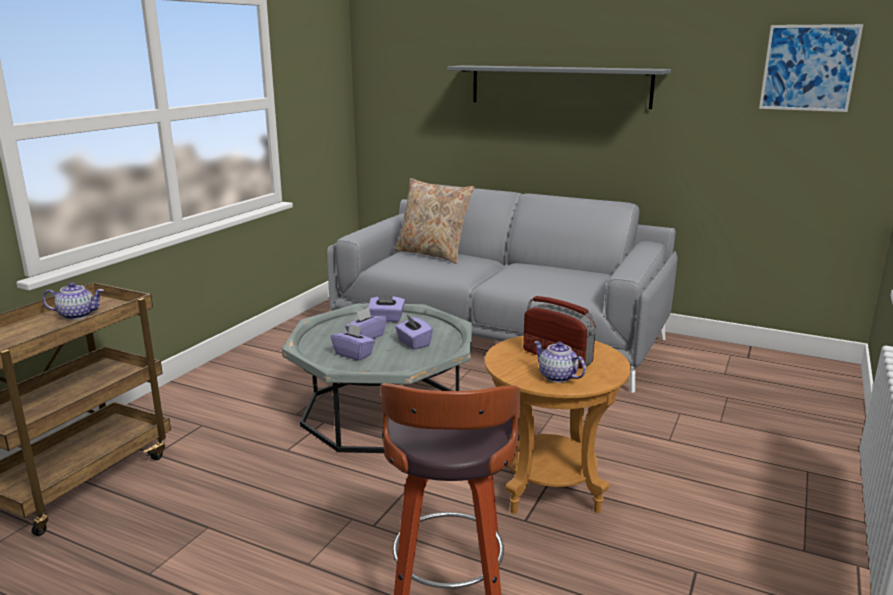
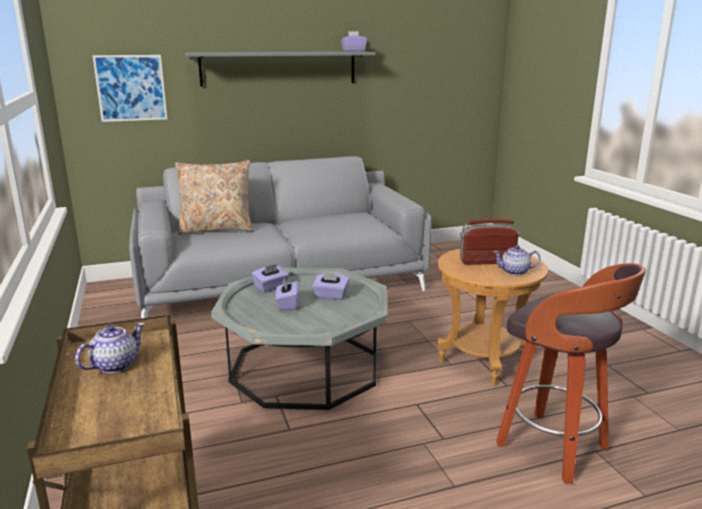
camera: 45 degrees left, 0 degrees up
purple tissue box [331,323,375,361] -> purple tissue box moved to [341,31,367,52]
picture [759,24,863,112] -> picture moved to [92,55,167,122]

